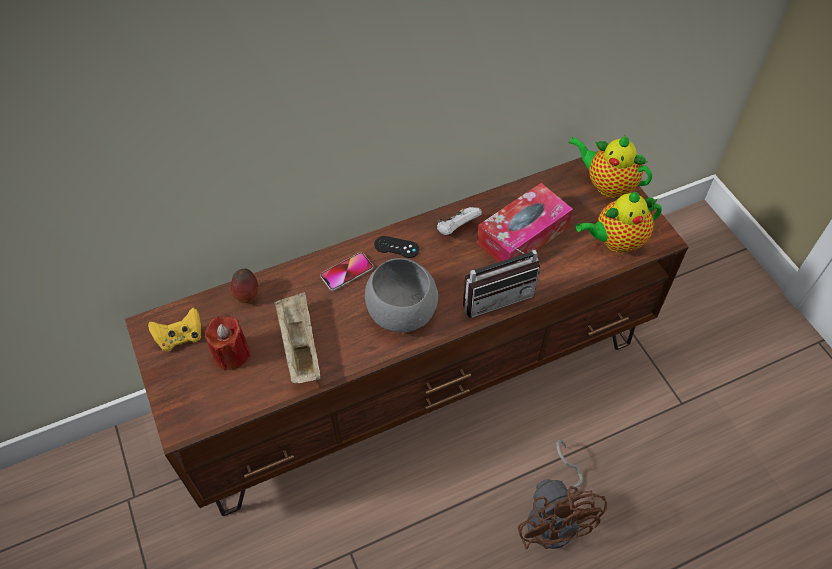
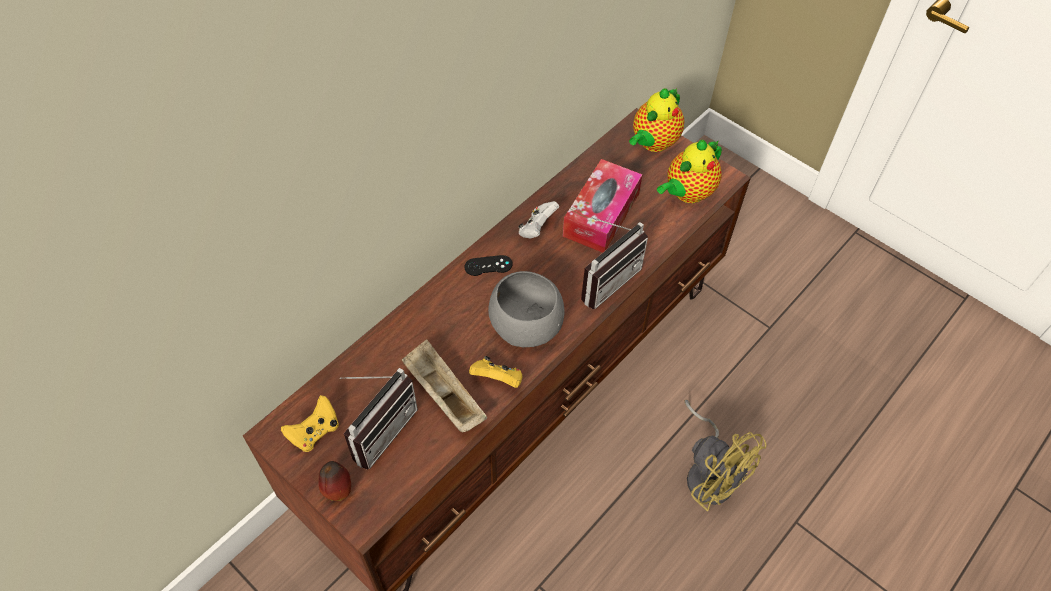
camera: 25 degrees left, 0 degrees up
red candle [205,316,251,371] -> radio [340,368,418,470]
apple [231,269,258,303] -> apple moved to [319,461,351,501]
phone [320,252,373,291] -> none
brown fan [518,439,607,550] -> yellow fan [684,400,767,512]
teapot [569,135,652,198] -> teapot turned 60 degrees counterclockwise [629,88,684,152]
none -> yellow game controller [469,356,522,388]

